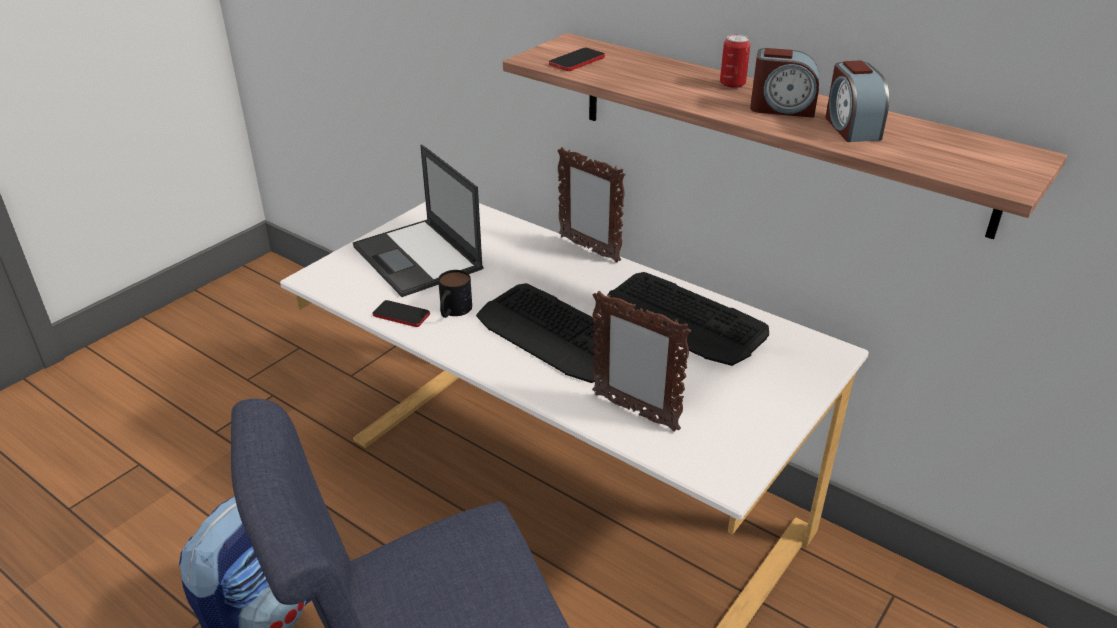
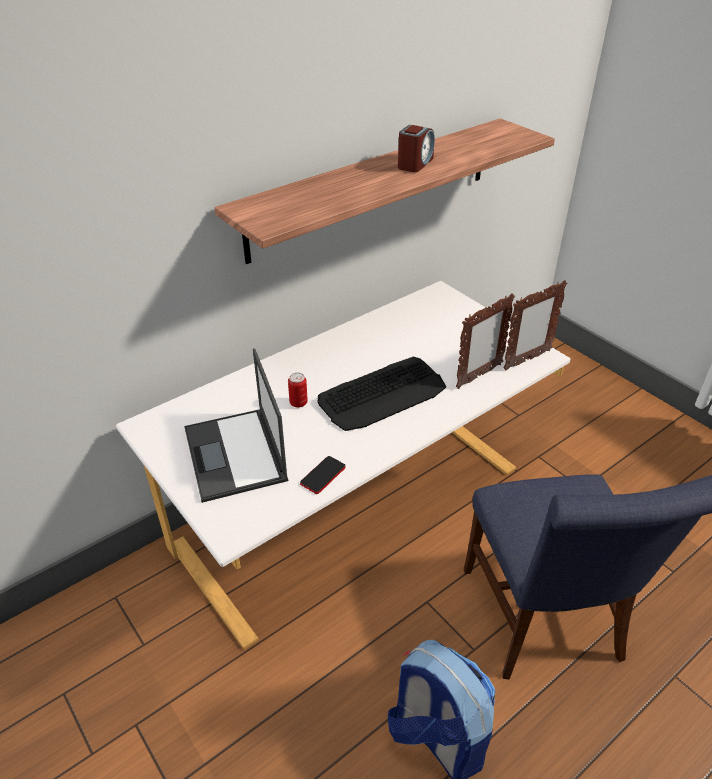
camera: 75 degrees left, 5 degrees up
laptop [353,144,484,297] -> laptop turned 90 degrees clockwise [184,348,288,503]
mug [438,270,472,318] -> none
phone [549,48,605,71] -> none
picture frame [557,147,626,263] -> picture frame moved to [504,280,567,370]
keyboard [607,272,769,366] -> none
can [720,34,751,88] -> can moved to [288,372,308,408]
alarm clock [825,60,889,142] -> none

